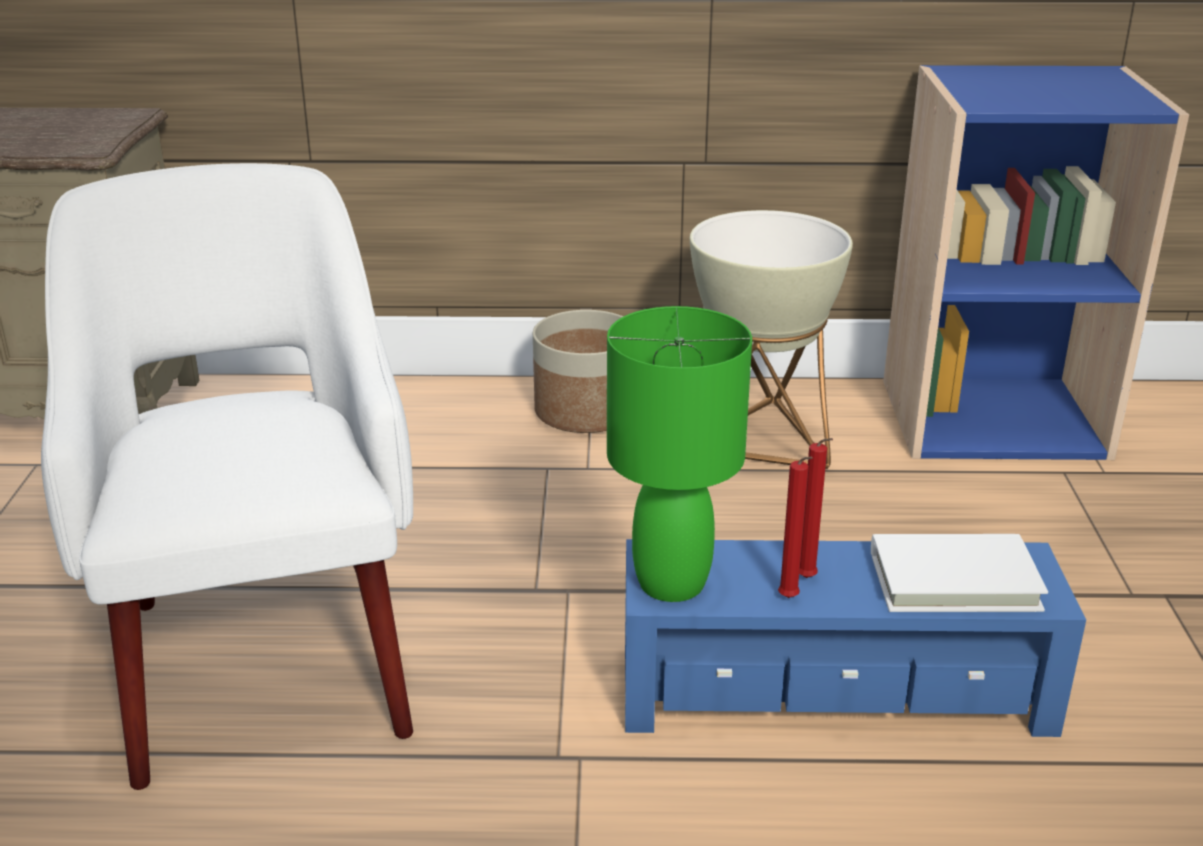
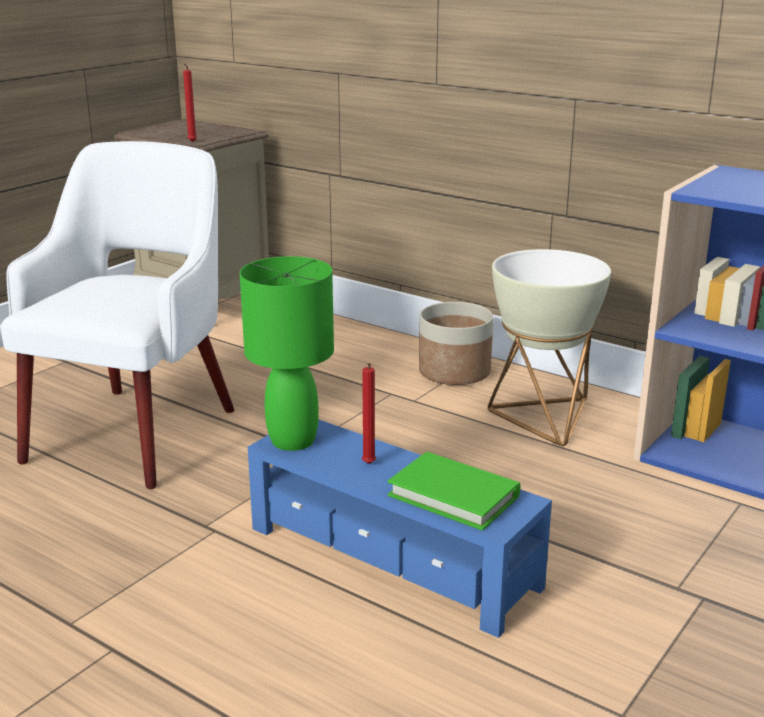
camera: 35 degrees right, 5 degrees down
red candle [778,457,813,598] -> red candle moved to [183,64,197,142]
white book [871,534,1048,612] -> green book [388,452,521,531]

